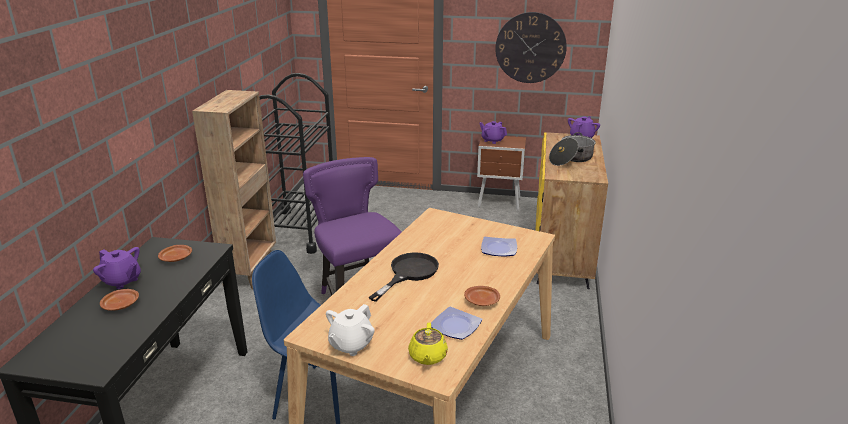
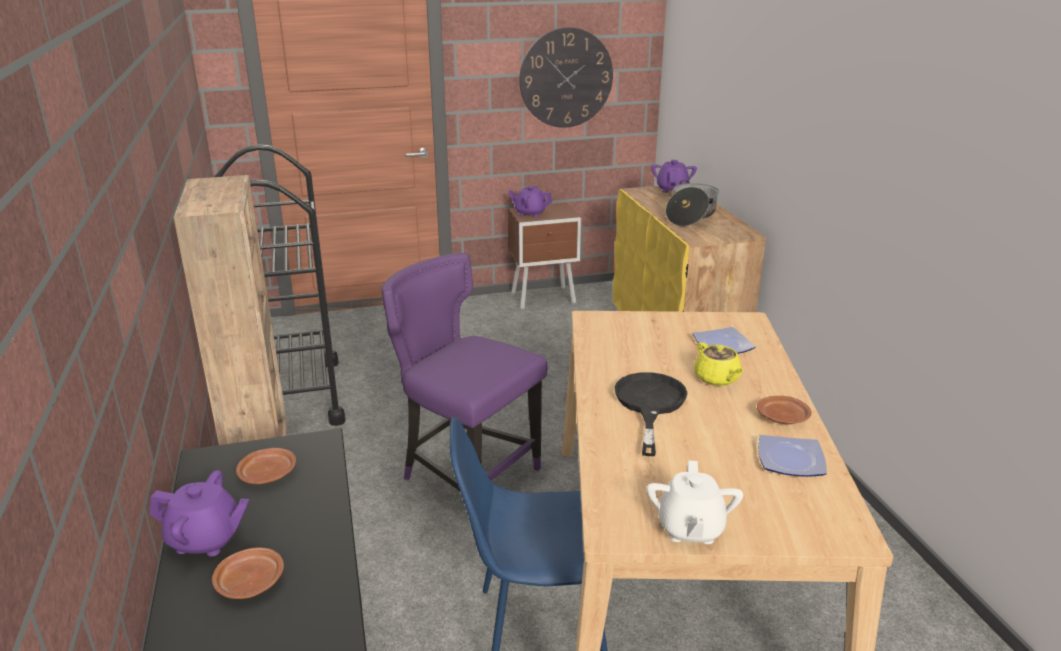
camera: 25 degrees left, 0 degrees up
yellow teapot [408,323,448,365] -> yellow teapot moved to [694,342,744,386]

